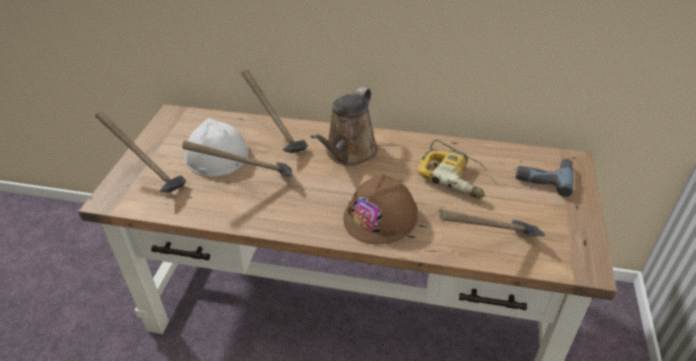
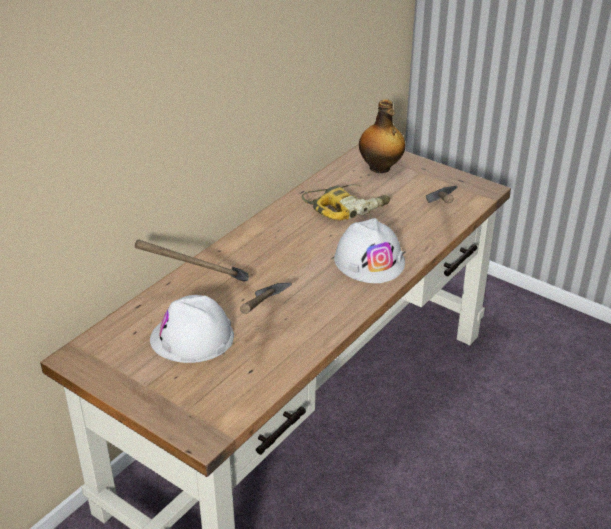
camera: 65 degrees left, 5 degrees down
hammer [95,111,186,192] -> none
brown watering can [311,87,378,166] -> none
brown hard hat [343,174,418,244] -> white hard hat [334,218,405,283]
power drill [516,159,574,197] -> bottle [359,99,405,173]

